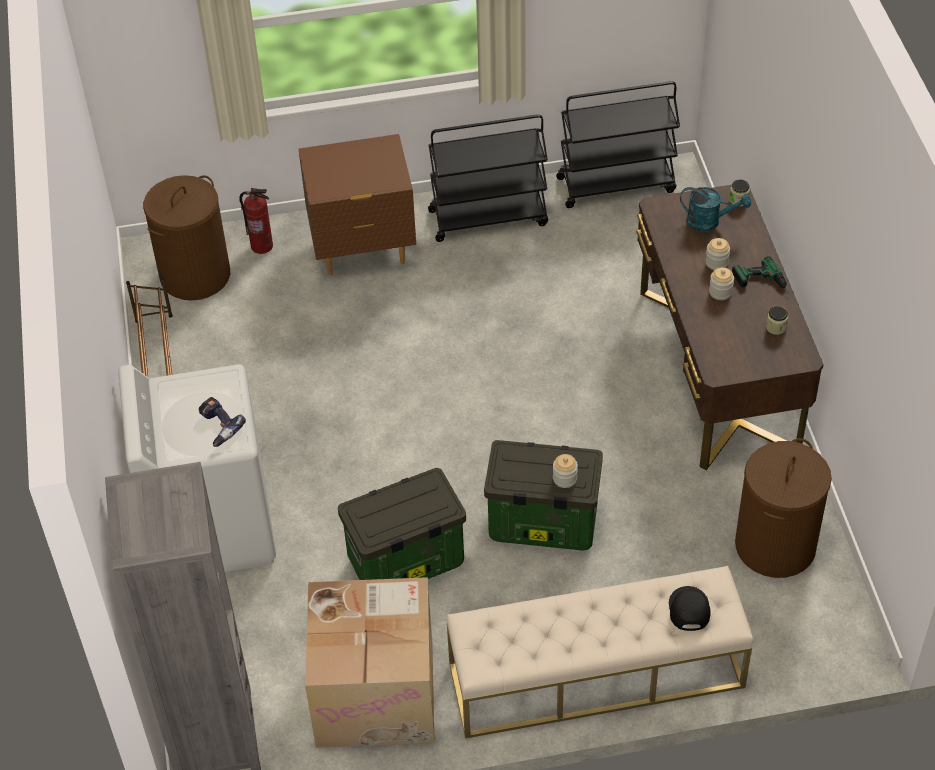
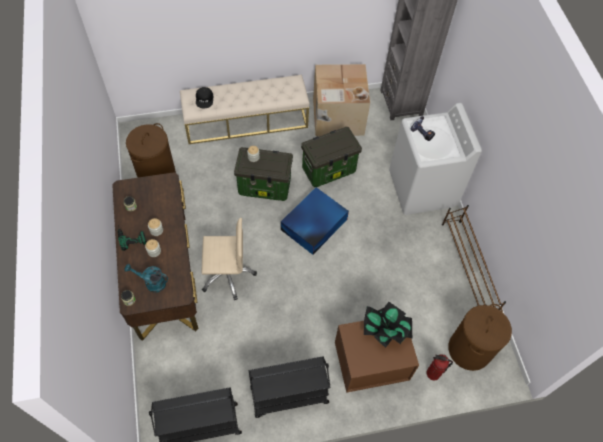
camera: 175 degrees right, 10 degrees up
none -> beige office chair [202,218,257,300]
none -> blue storage box [281,187,349,255]
none -> potted plant [364,302,412,348]

